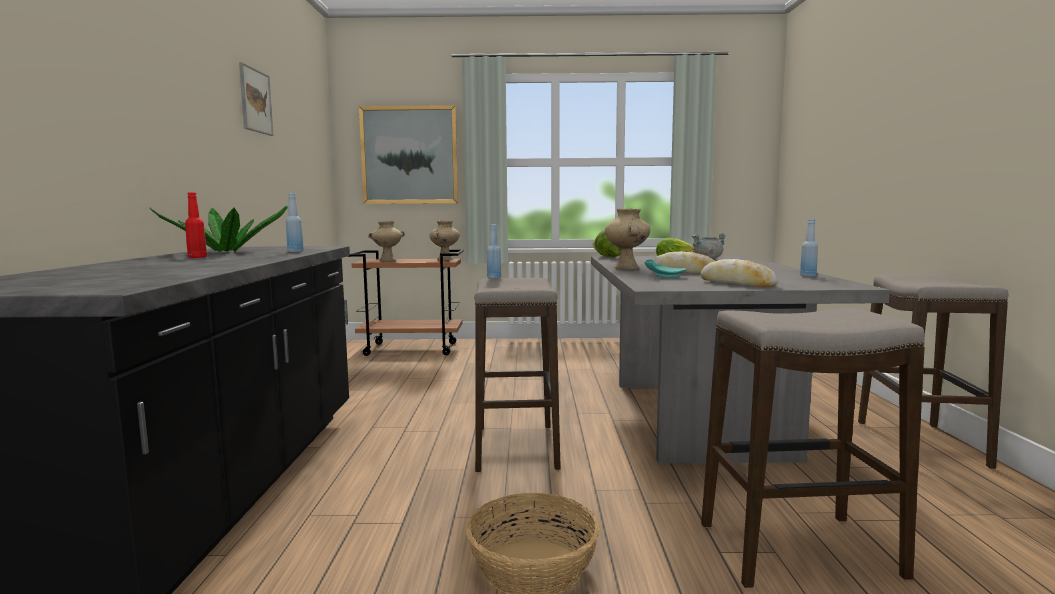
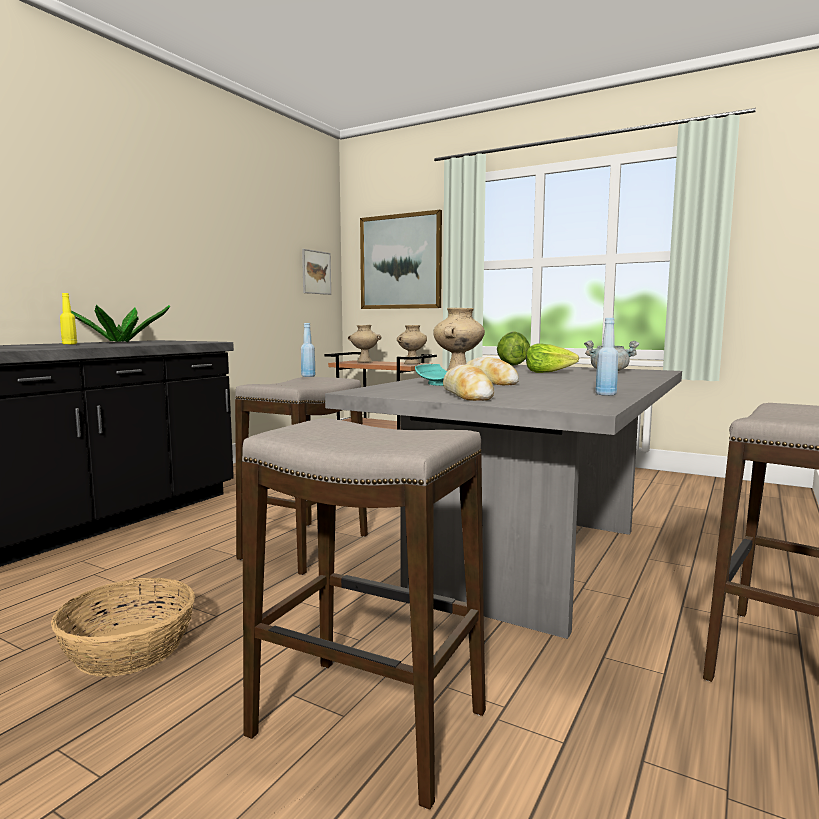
camera: 30 degrees right, 0 degrees up
red bottle [185,192,207,258] -> yellow bottle [60,293,77,345]
picture [239,62,274,136] -> picture moved to [302,249,331,295]
blue bottle [286,193,304,252] -> none

